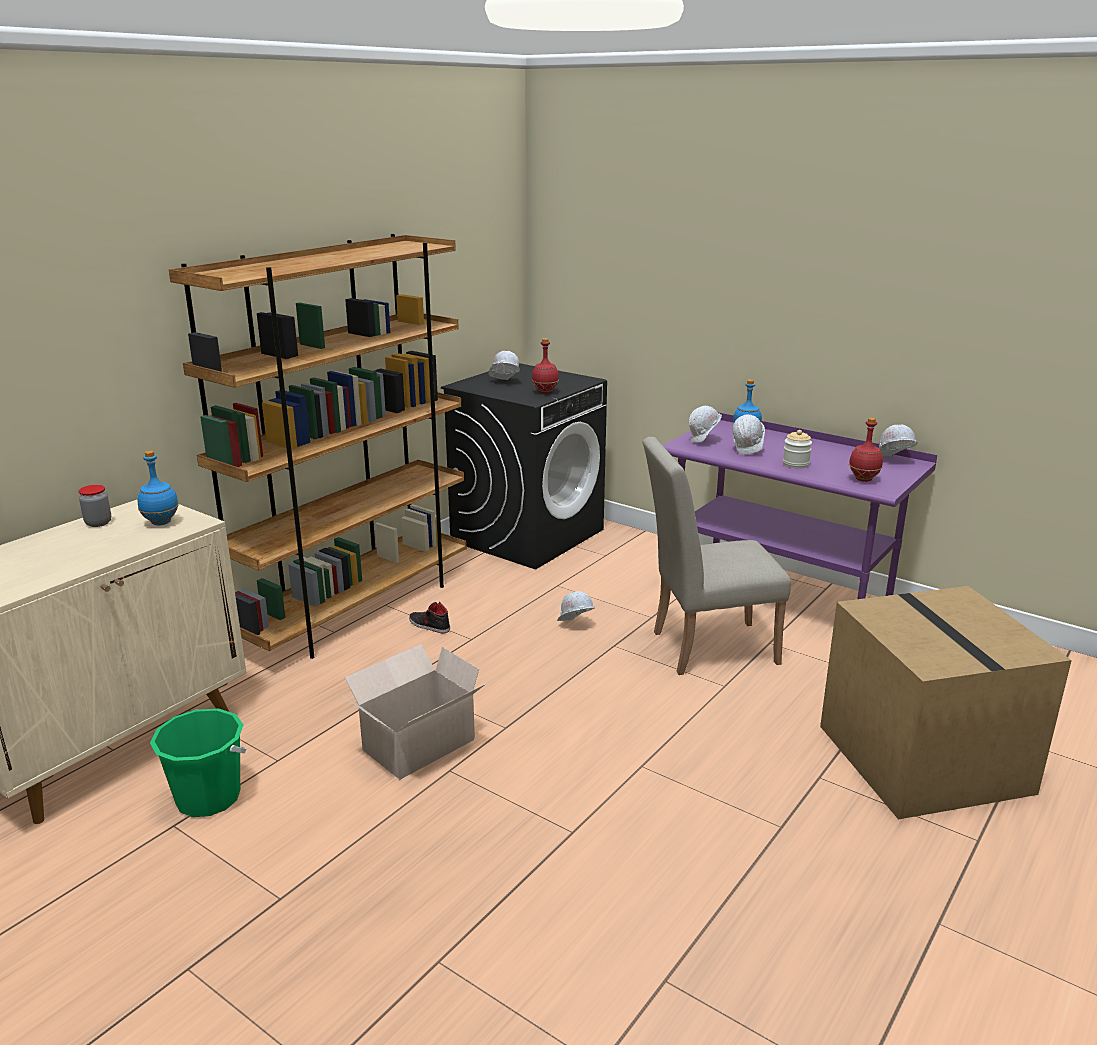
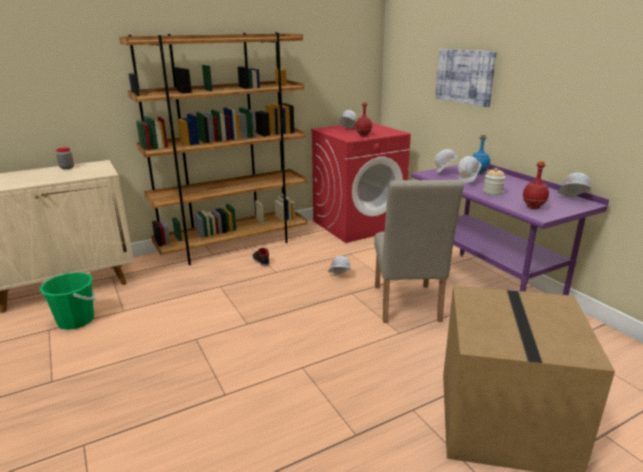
camera: 25 degrees right, 0 degrees up
blue bottle [138,451,179,525] -> none
cardboard box [343,644,486,780] -> none
black washing machine [441,363,607,569] -> red washing machine [311,123,411,243]
beige chair [643,437,791,675] -> beige chair turned 105 degrees counterclockwise [374,180,464,323]
none -> picture [435,49,497,107]

